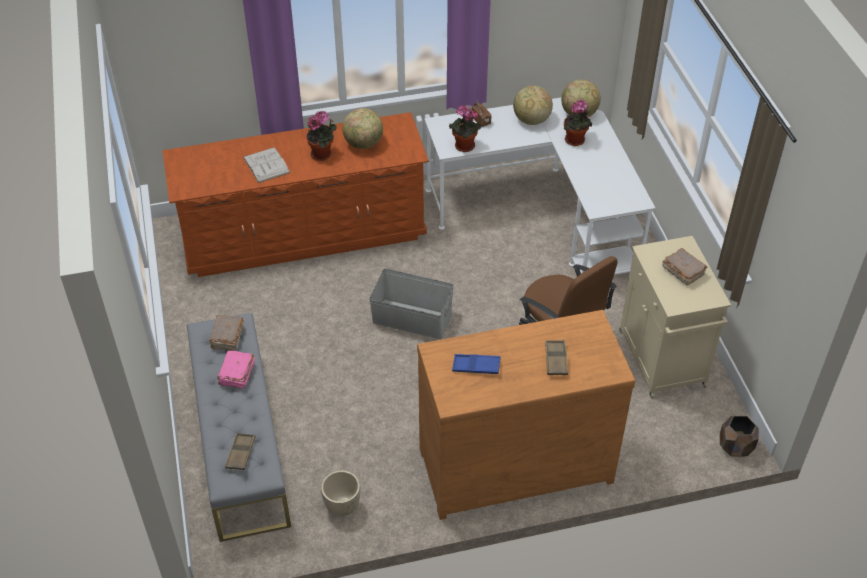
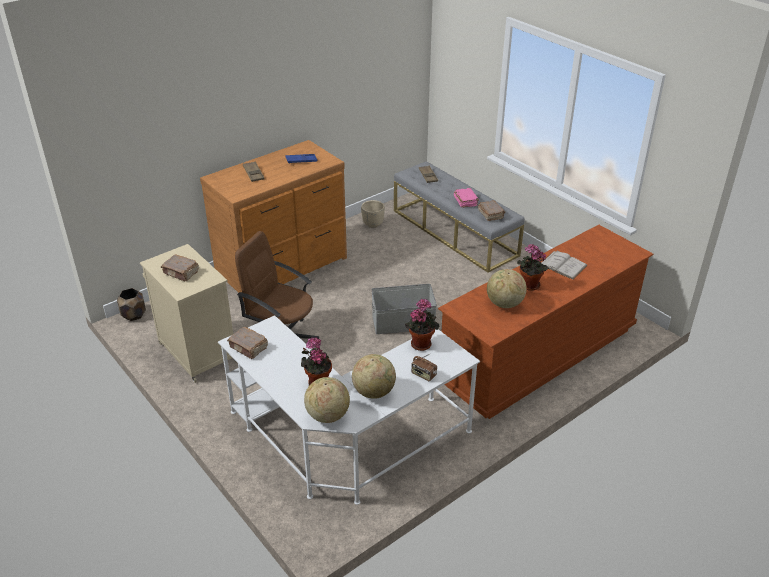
camera: 155 degrees right, 10 degrees down
none -> brown book [227,327,268,359]

